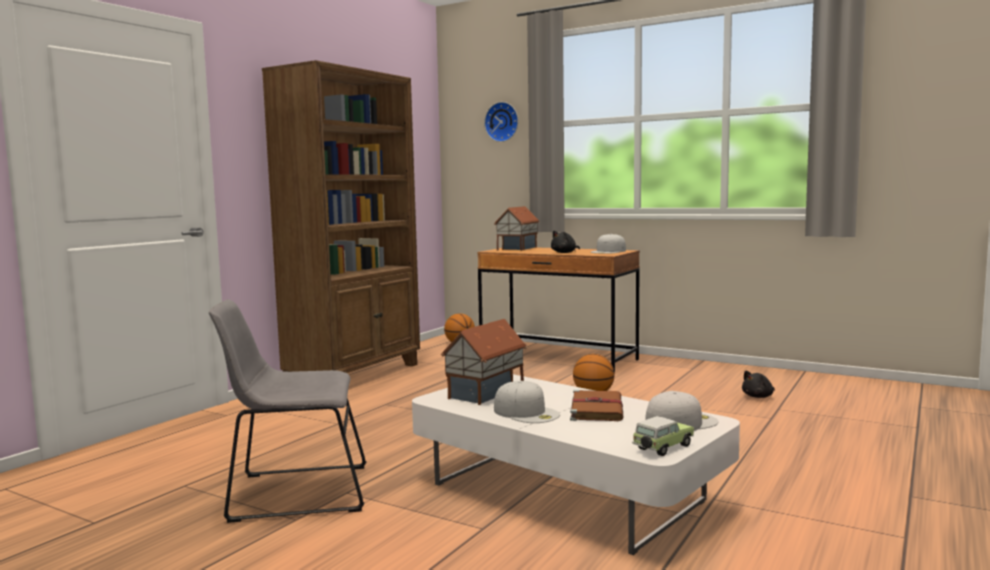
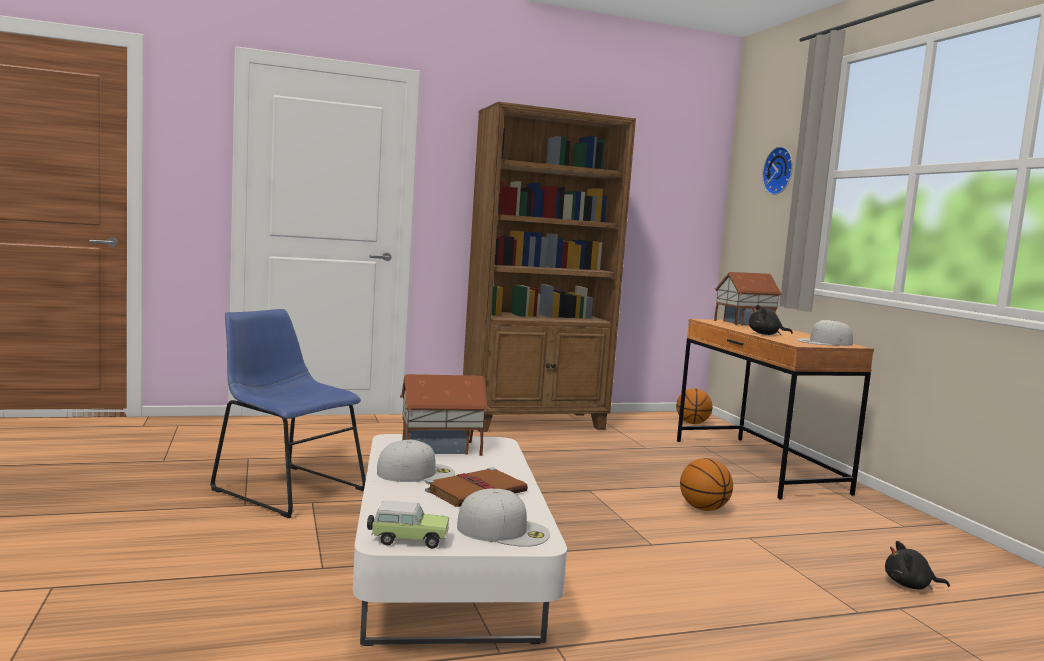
camera: 40 degrees right, 0 degrees up
grey chair [209,299,367,523] -> blue chair [210,309,366,518]
white cap [494,381,560,423] -> white cap turned 105 degrees counterclockwise [377,440,455,482]

